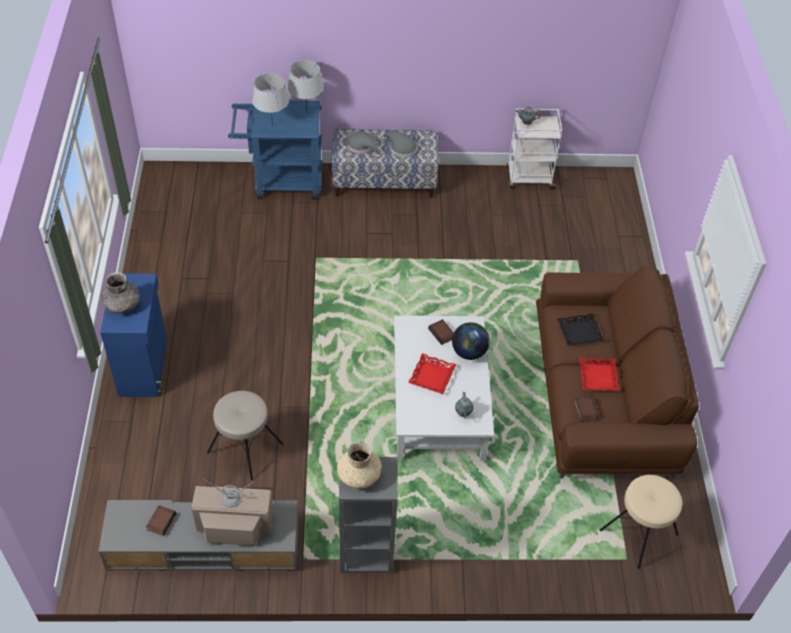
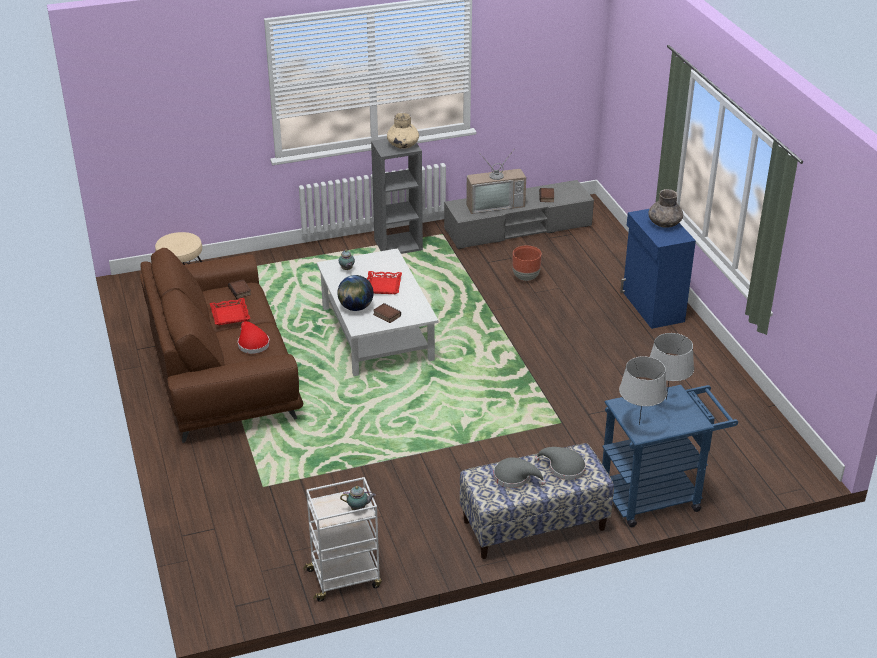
camera: 165 degrees right, 15 degrees down
beige stool [207,391,283,480] -> brown planter [512,246,542,281]
black tray [557,313,604,346] -> red hat [238,321,270,354]

